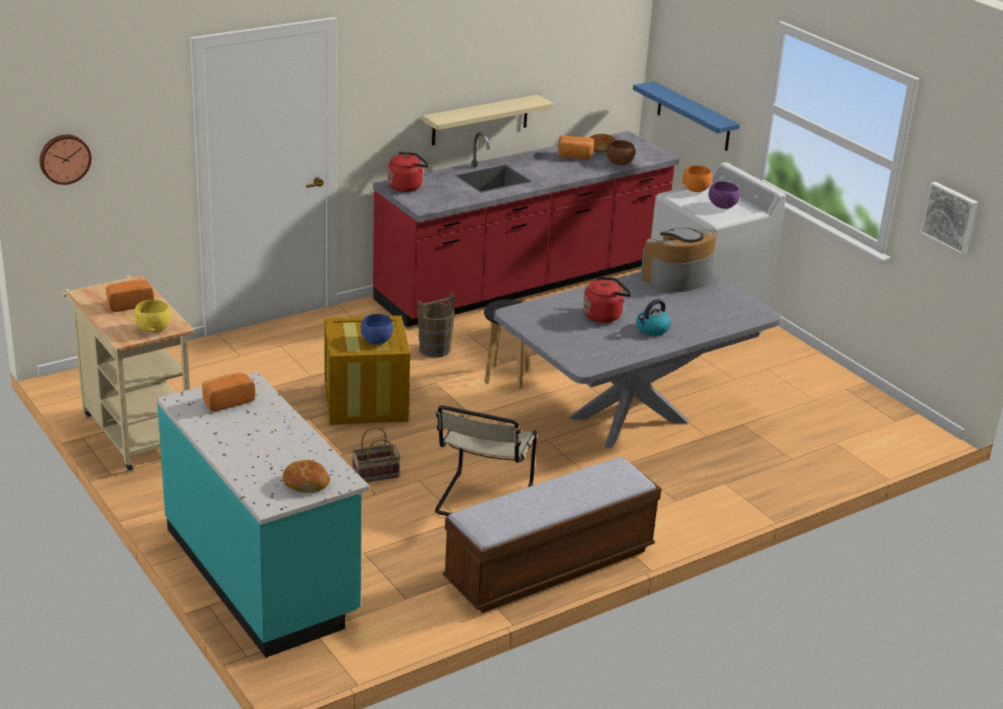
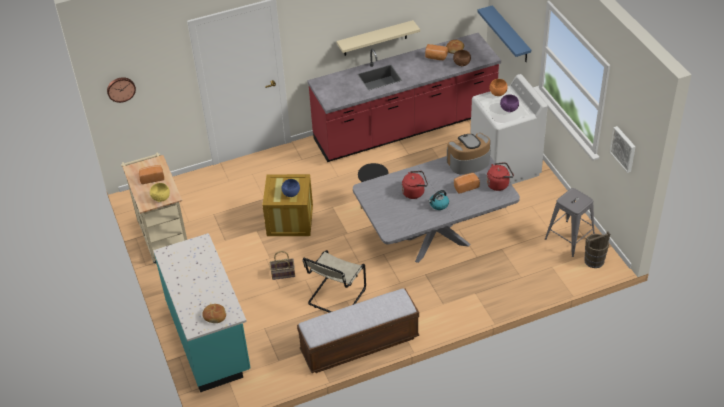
camera: 15 degrees right, 15 degrees up
bread [202,372,255,412] -> bread moved to [454,173,480,194]
red kettle [387,152,429,192] -> red kettle moved to [487,162,514,191]
brown bucket [418,293,455,358] -> brown bucket moved to [584,231,610,268]
none -> grey stool [545,188,595,257]

